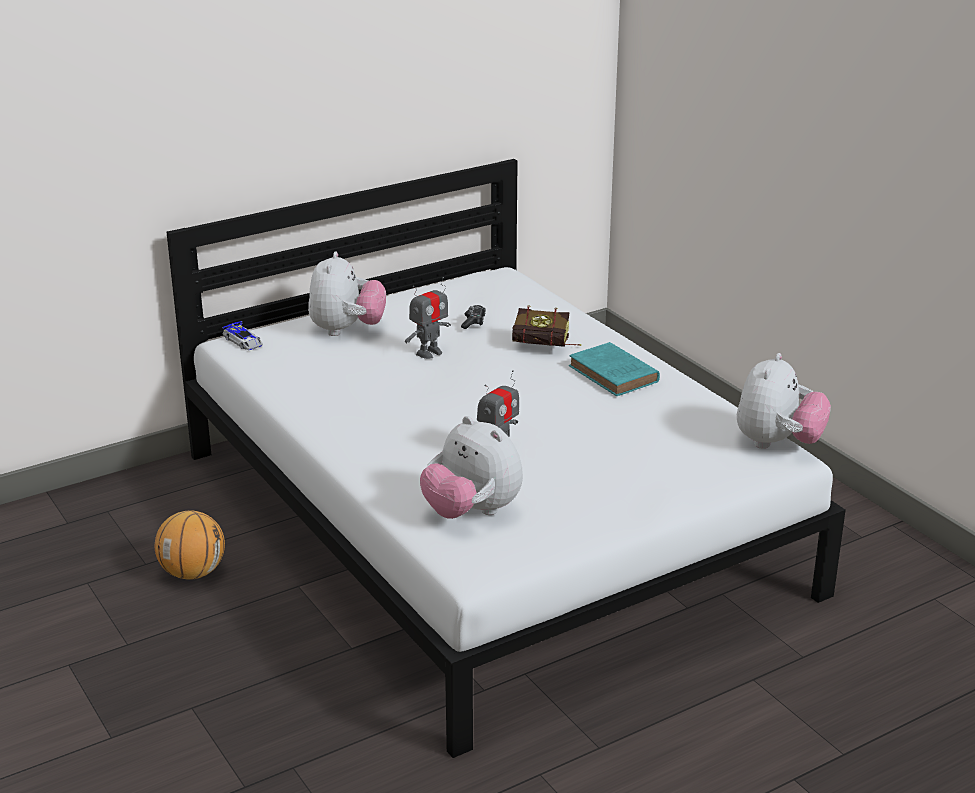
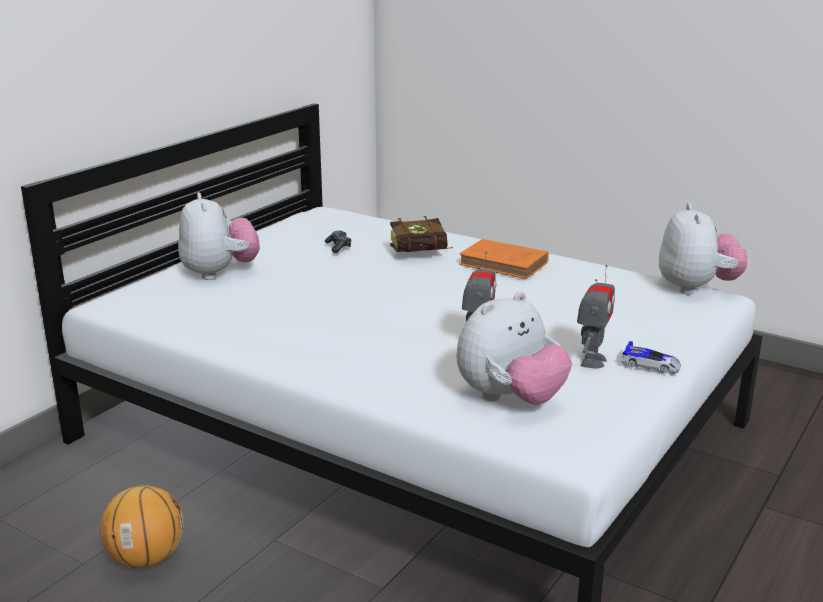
camera: 25 degrees left, 5 degrees down
toy car [222,321,263,350] -> toy car moved to [621,341,681,373]
toy robot [405,277,451,359] -> toy robot moved to [577,265,615,369]
plush toy [420,416,523,519] -> plush toy turned 60 degrees counterclockwise [456,291,572,405]
turquoise book [569,342,660,396] -> orange book [459,239,549,279]

